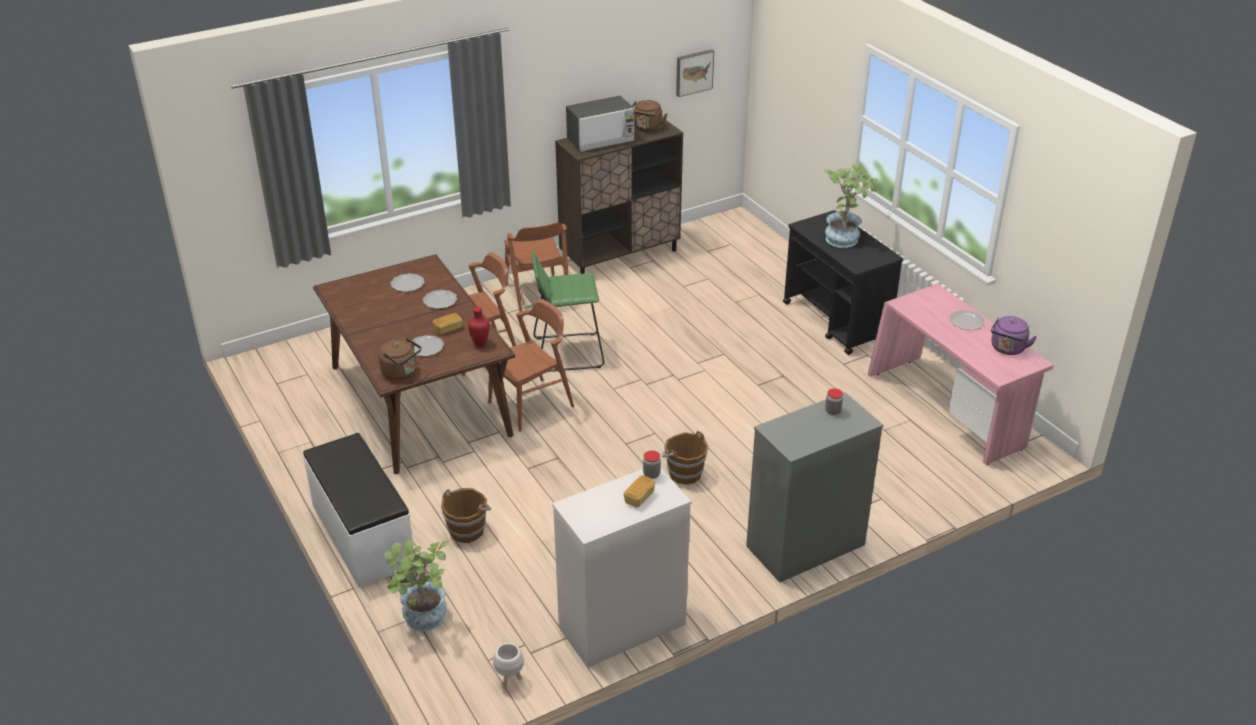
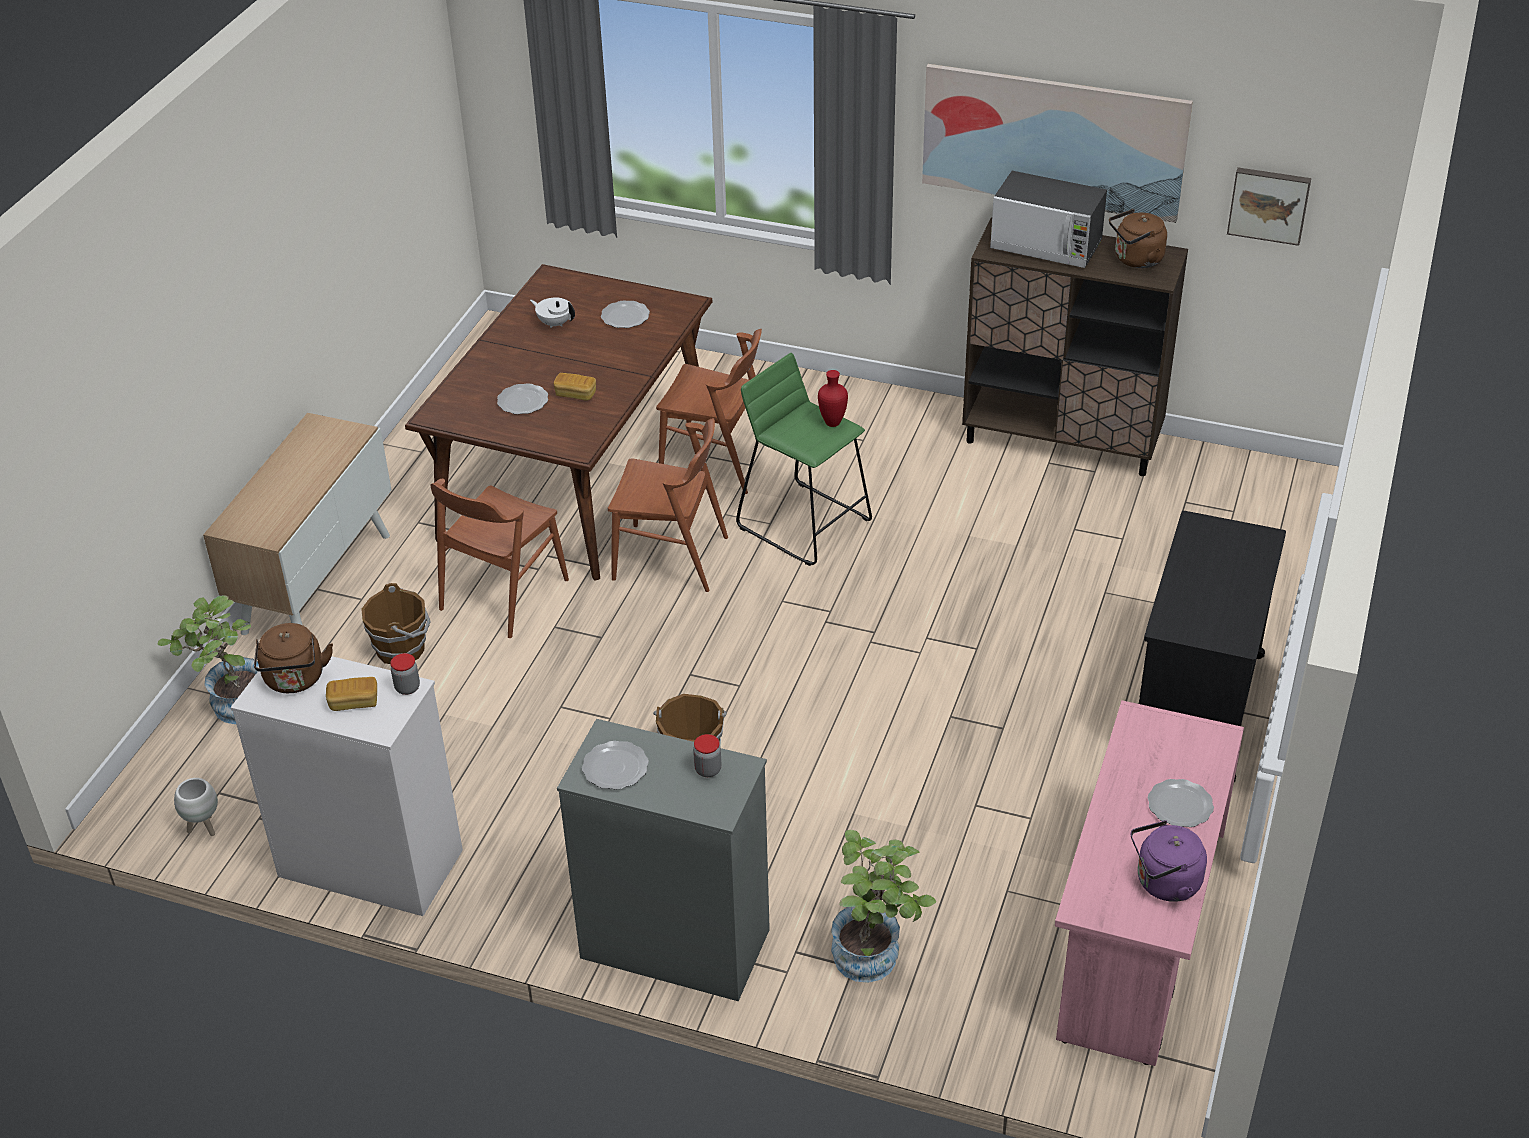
camera: 50 degrees right, 5 degrees up
white bench [303,433,414,588] -> cabinet [203,413,392,635]
brown kettle [379,338,421,380] -> brown kettle moved to [254,623,333,693]
plate [423,290,457,309] -> plate moved to [582,741,649,790]
red vase [468,307,489,347] -> red vase moved to [818,370,848,427]
brown chair [504,222,568,312] -> brown chair moved to [430,479,569,638]
potted plant [825,164,879,248] -> potted plant moved to [831,830,936,983]
none -> white teapot [530,298,575,328]
none -> picture [922,64,1193,223]

